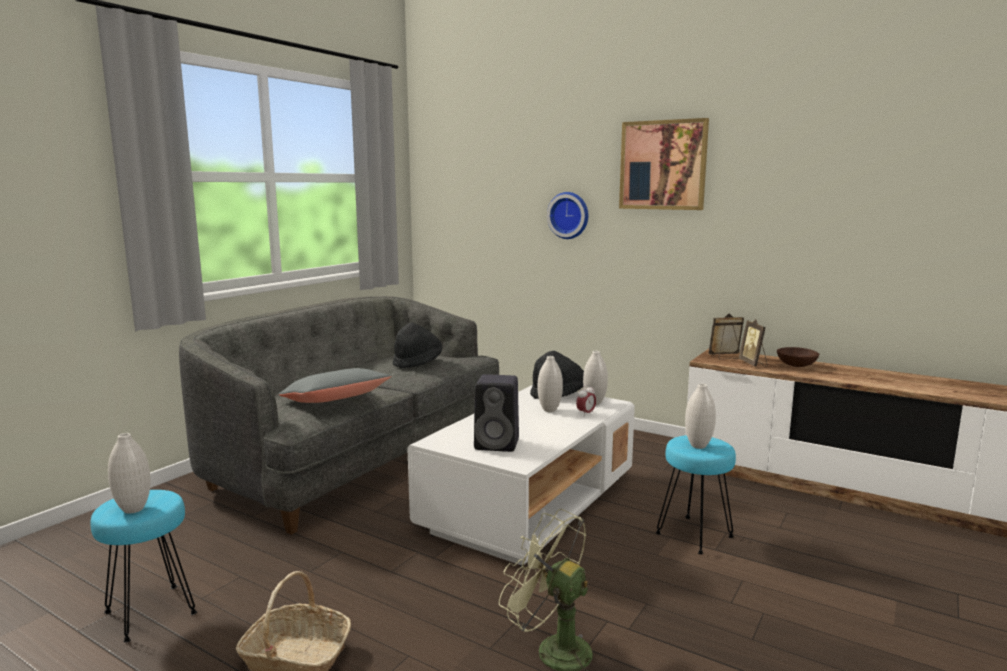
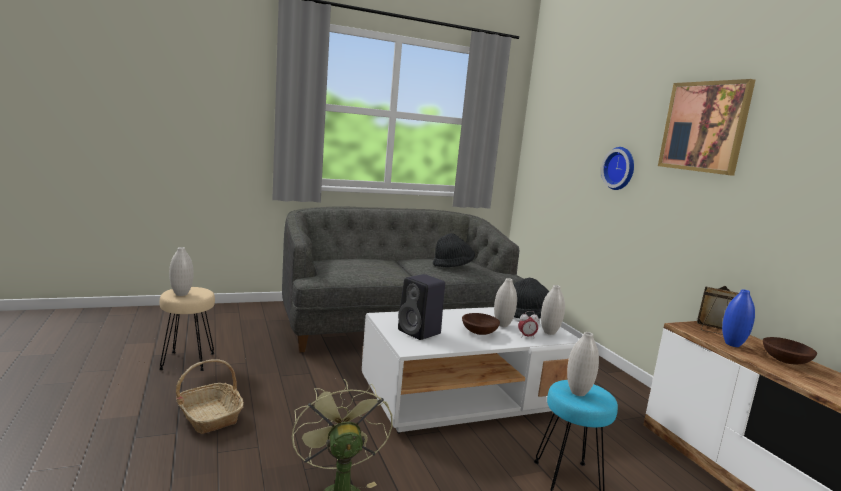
camera: 35 degrees right, 0 degrees up
turquoise stool [90,490,197,643] -> beige stool [159,287,215,371]
grey pillow [278,368,391,403] -> none
picture frame [739,319,768,367] -> blue vase [722,289,755,347]
none -> brown bowl [462,313,500,335]

